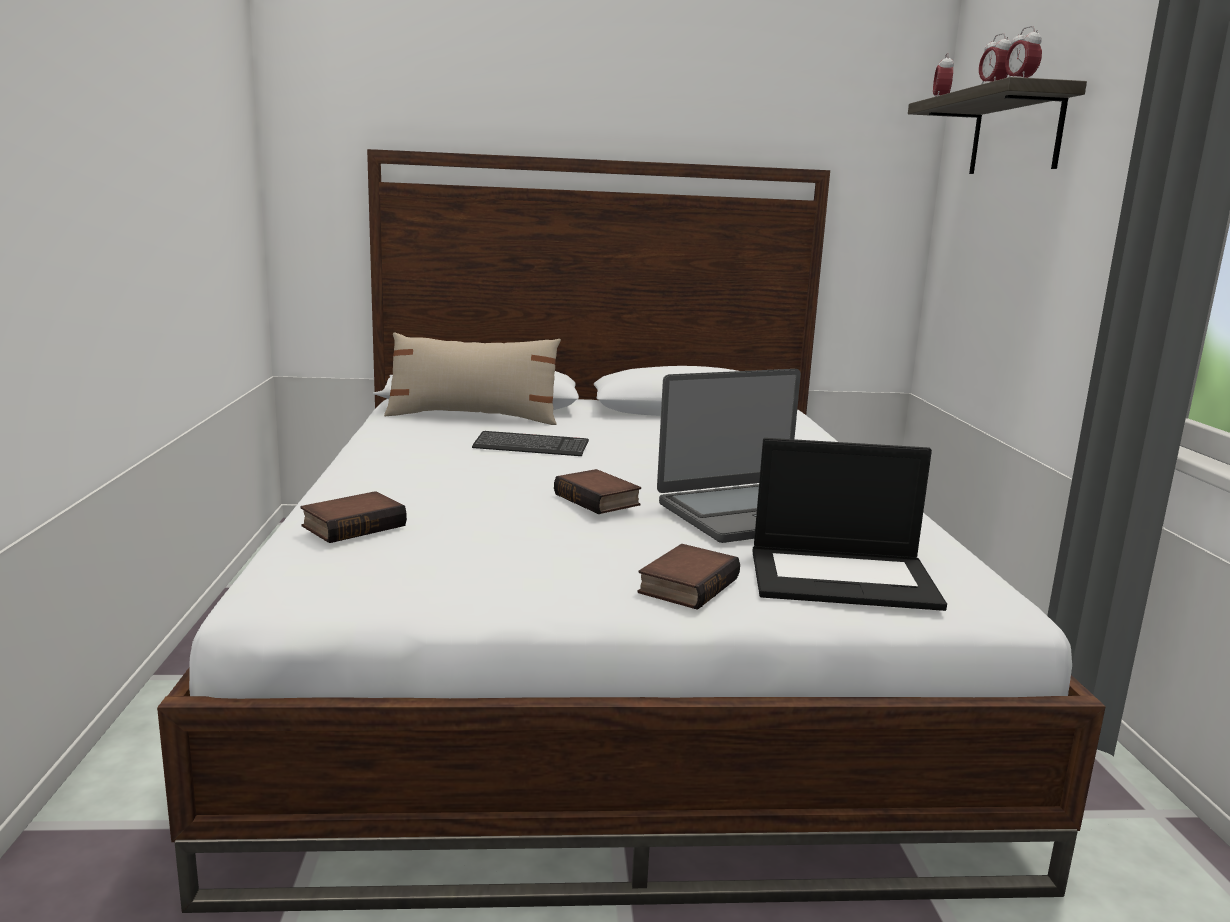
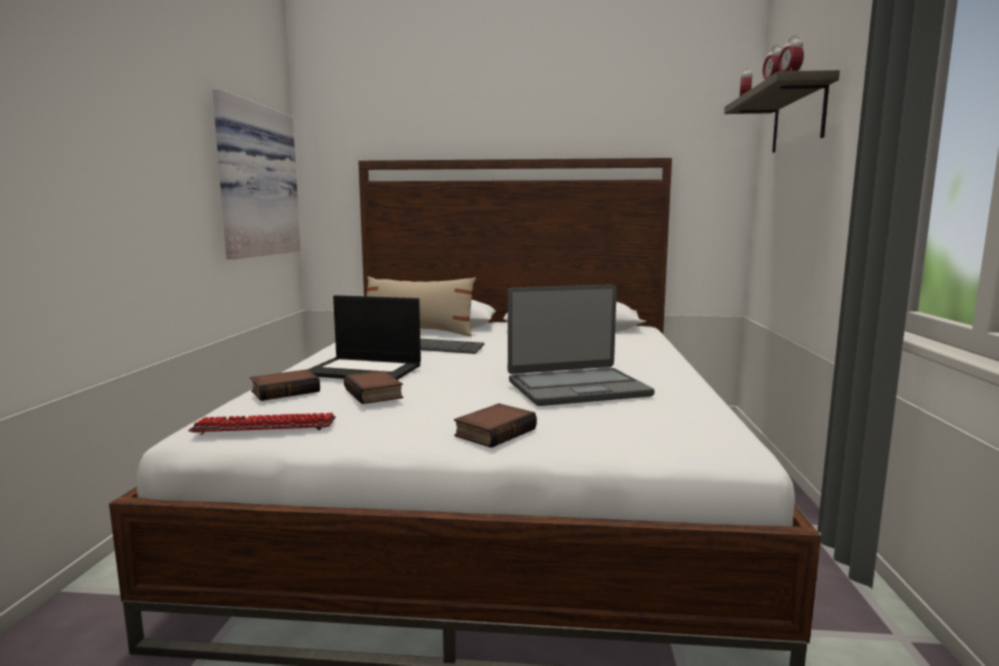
camera: 10 degrees right, 5 degrees down
book [554,469,641,514] -> book moved to [344,371,403,404]
laptop [752,438,947,611] -> laptop moved to [307,295,421,380]
none -> keyboard [188,413,336,435]
none -> picture [213,89,301,259]

